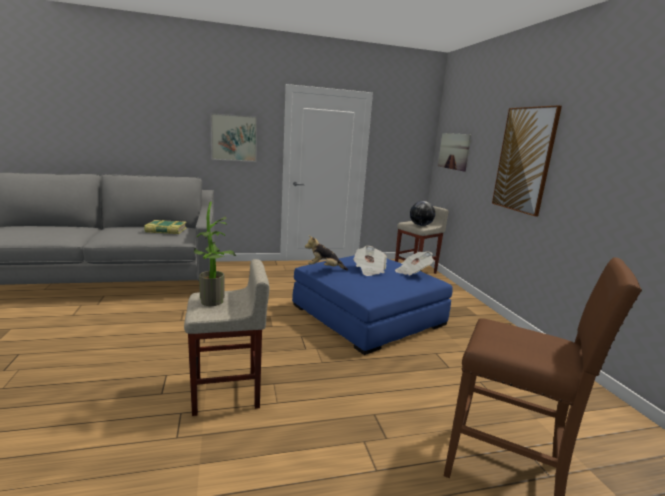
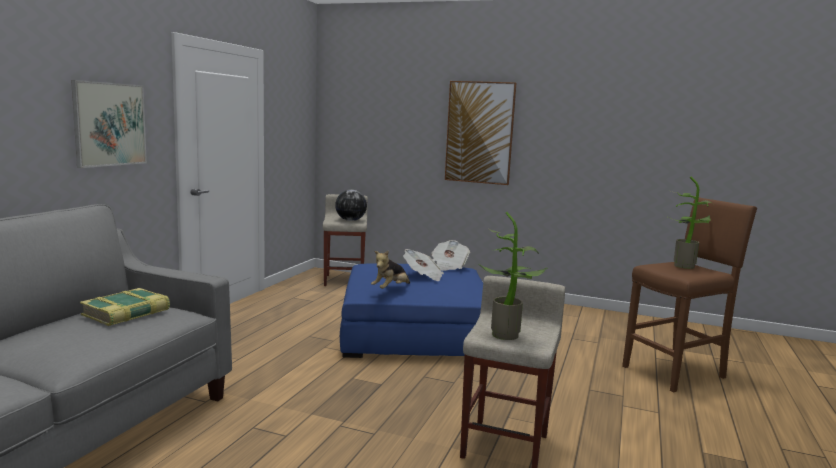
camera: 55 degrees left, 5 degrees down
picture [438,133,471,172] -> none
none -> potted plant [666,177,714,269]

